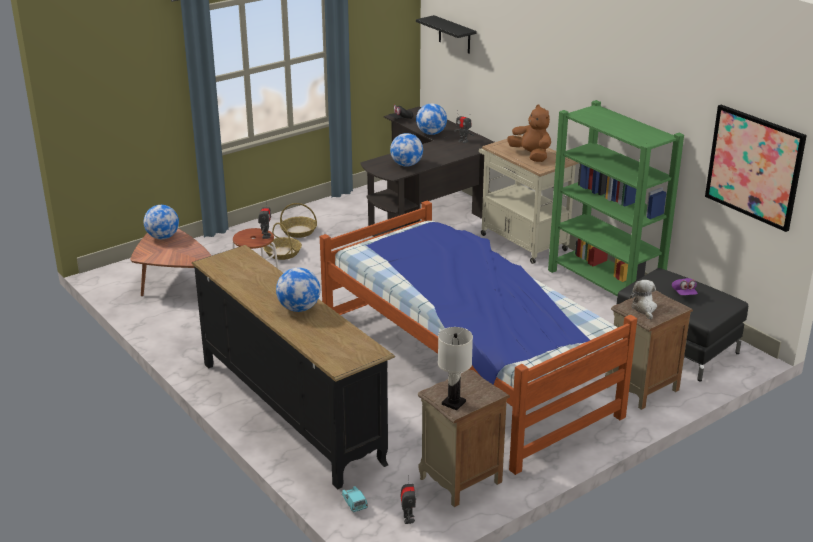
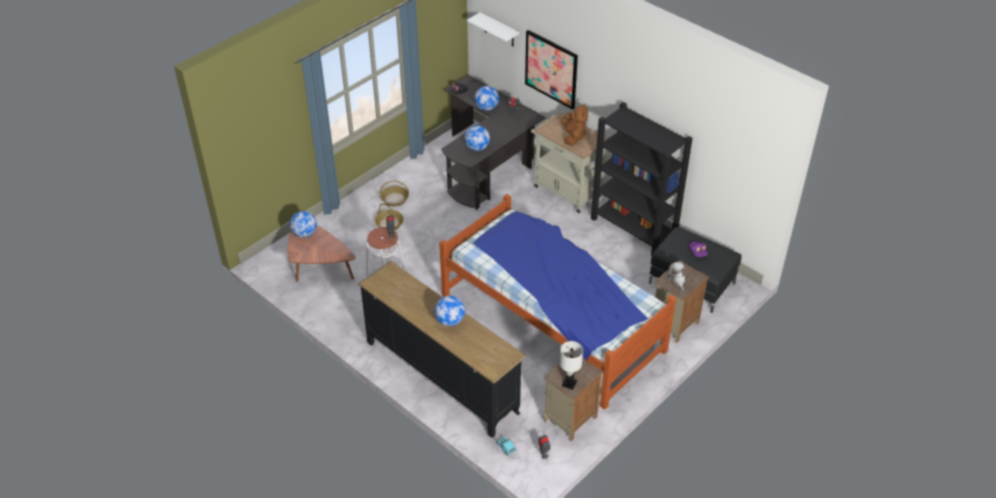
camera: 10 degrees left, 15 degrees up
black shelf [416,15,477,54] -> white shelf [467,12,519,46]
brown plush toy [507,104,551,162] -> brown plush toy turned 45 degrees clockwise [561,103,588,146]
green bookcase [548,100,684,296] -> black bookcase [591,102,692,255]
picture [705,105,807,232] -> picture moved to [525,30,578,110]

